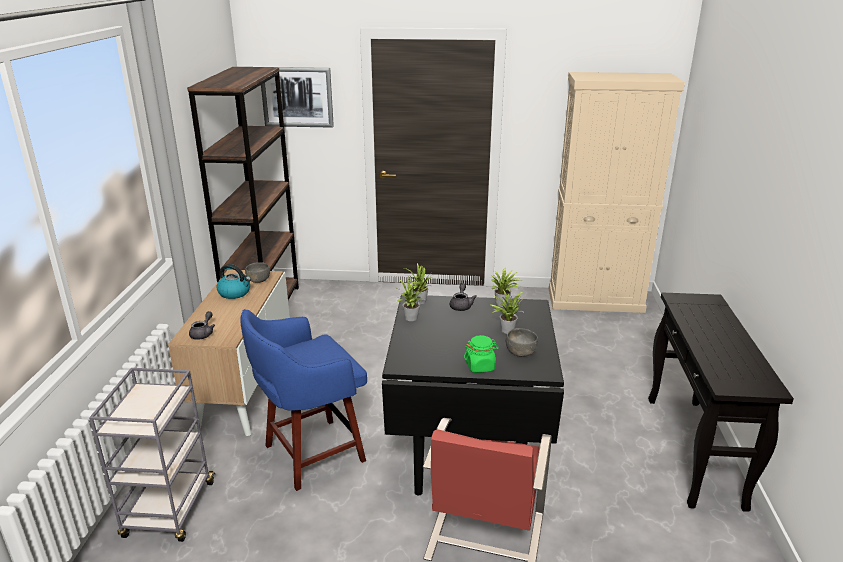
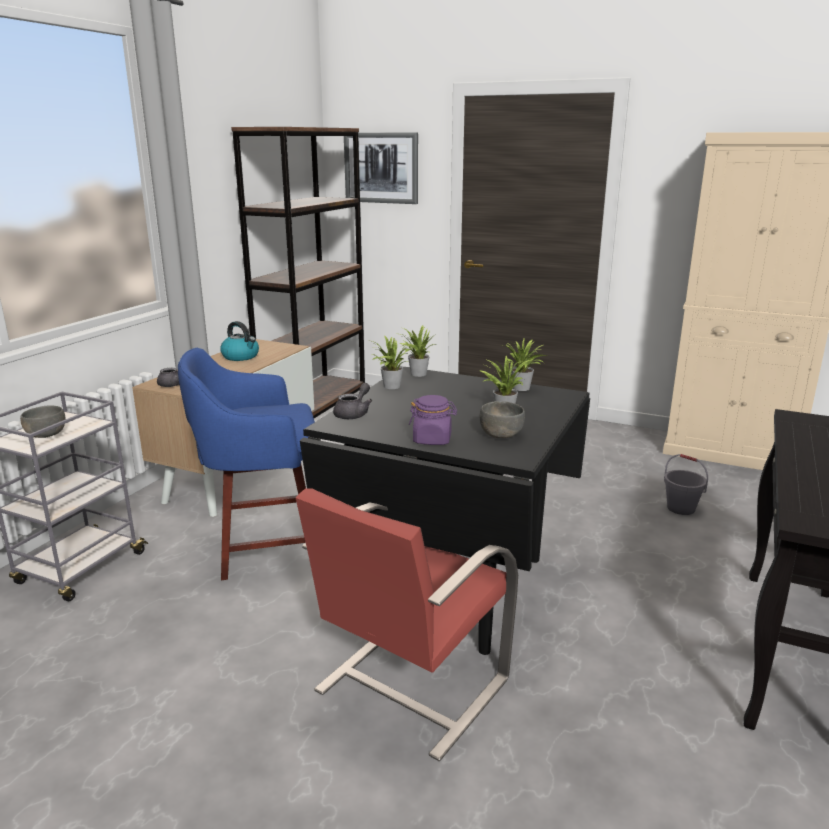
camera: 20 degrees right, 5 degrees down
grey bowl [245,262,270,283] -> grey bowl moved to [20,406,66,438]
grey teapot [450,283,477,311] -> grey teapot moved to [333,383,372,419]
green jar [464,335,499,373] -> purple jar [409,395,457,445]
none -> grey bucket [664,454,708,515]

